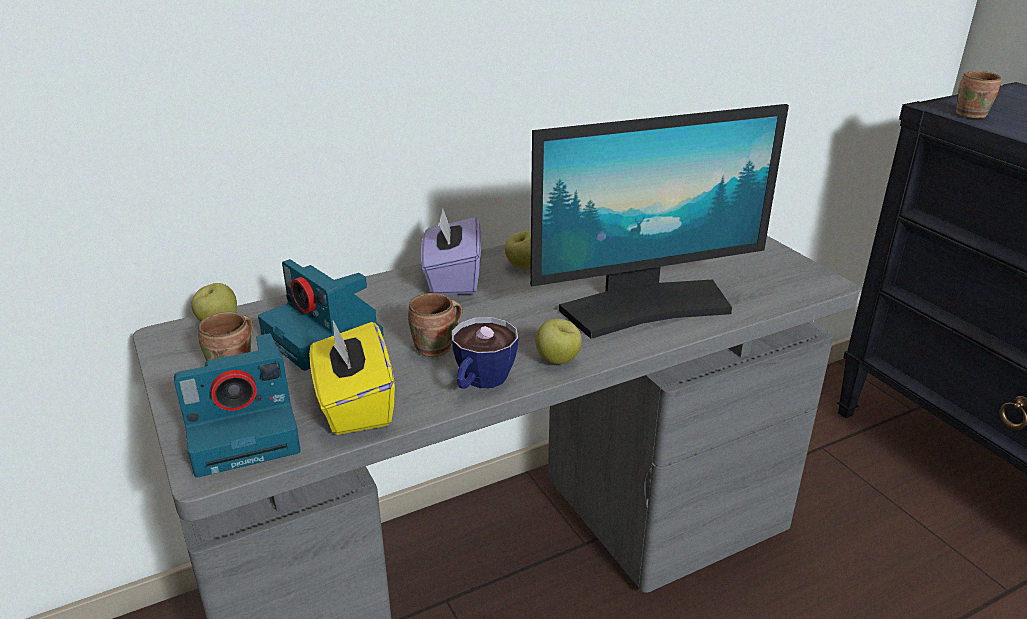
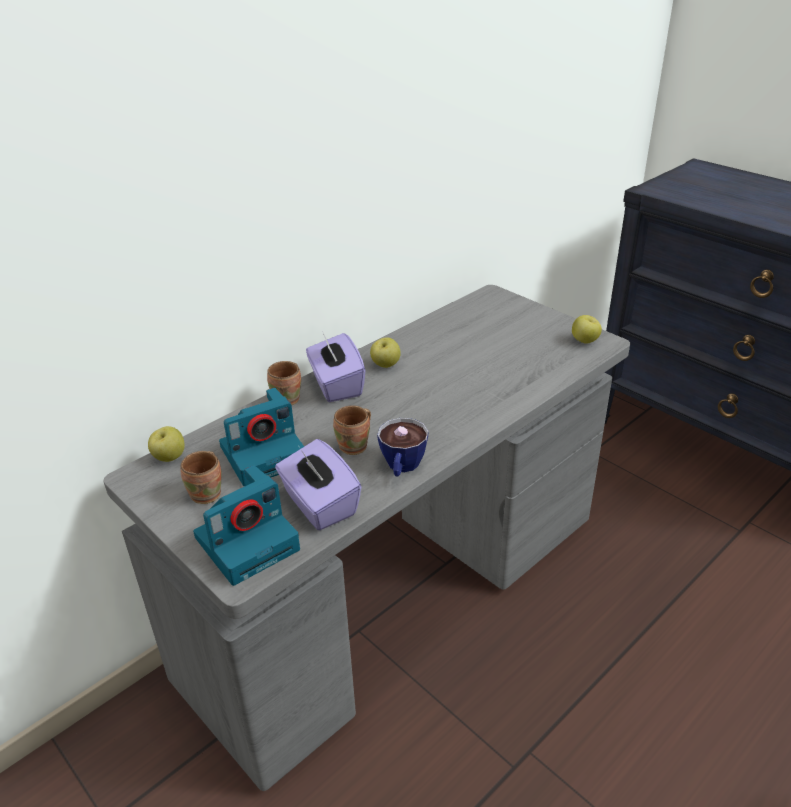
camera: 15 degrees left, 5 degrees up
camera [258,259,383,371] -> camera turned 60 degrees counterclockwise [219,388,304,487]
yellow tissue box [309,321,395,435] -> purple tissue box [275,439,362,530]
monitor [530,104,789,339] -> none
apple [535,319,582,364] -> apple moved to [572,315,602,344]
brown mug [956,71,1001,119] -> brown mug moved to [267,361,301,405]

